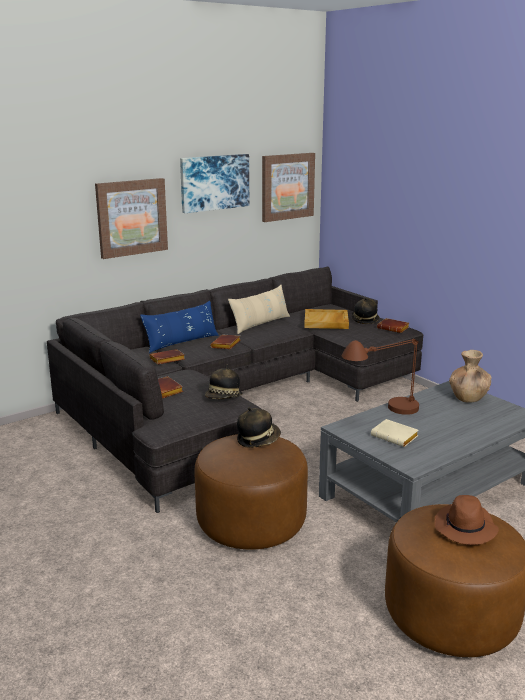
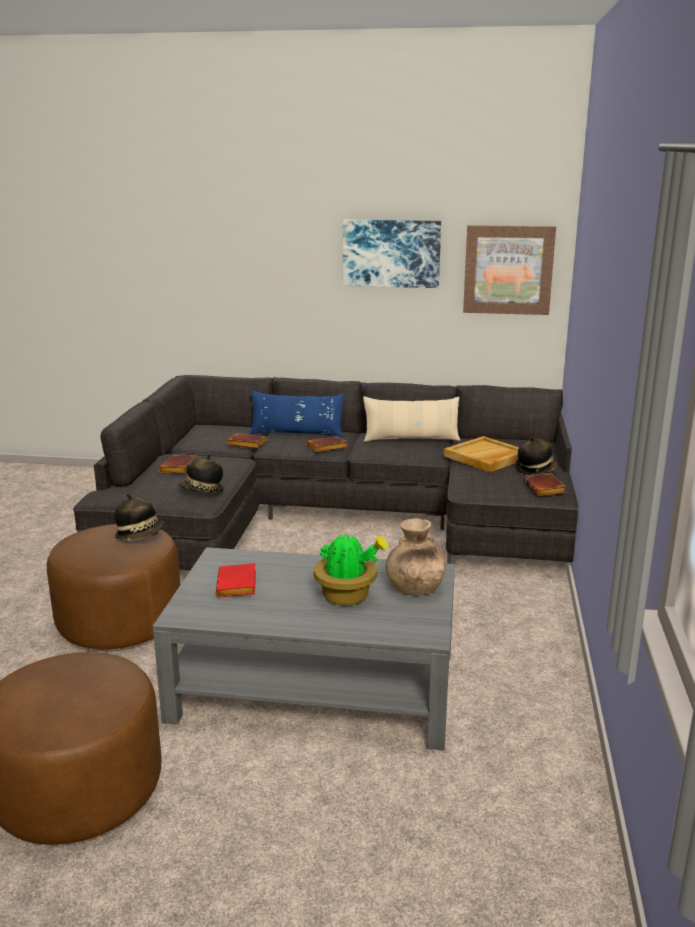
camera: 45 degrees right, 0 degrees up
picture [95,178,168,259] -> none
brown table lamp [342,339,419,415] -> none
beige book [371,419,419,447] -> red book [216,563,256,597]
brown hat [435,495,499,545] -> none
none -> potted plant [314,528,388,605]

